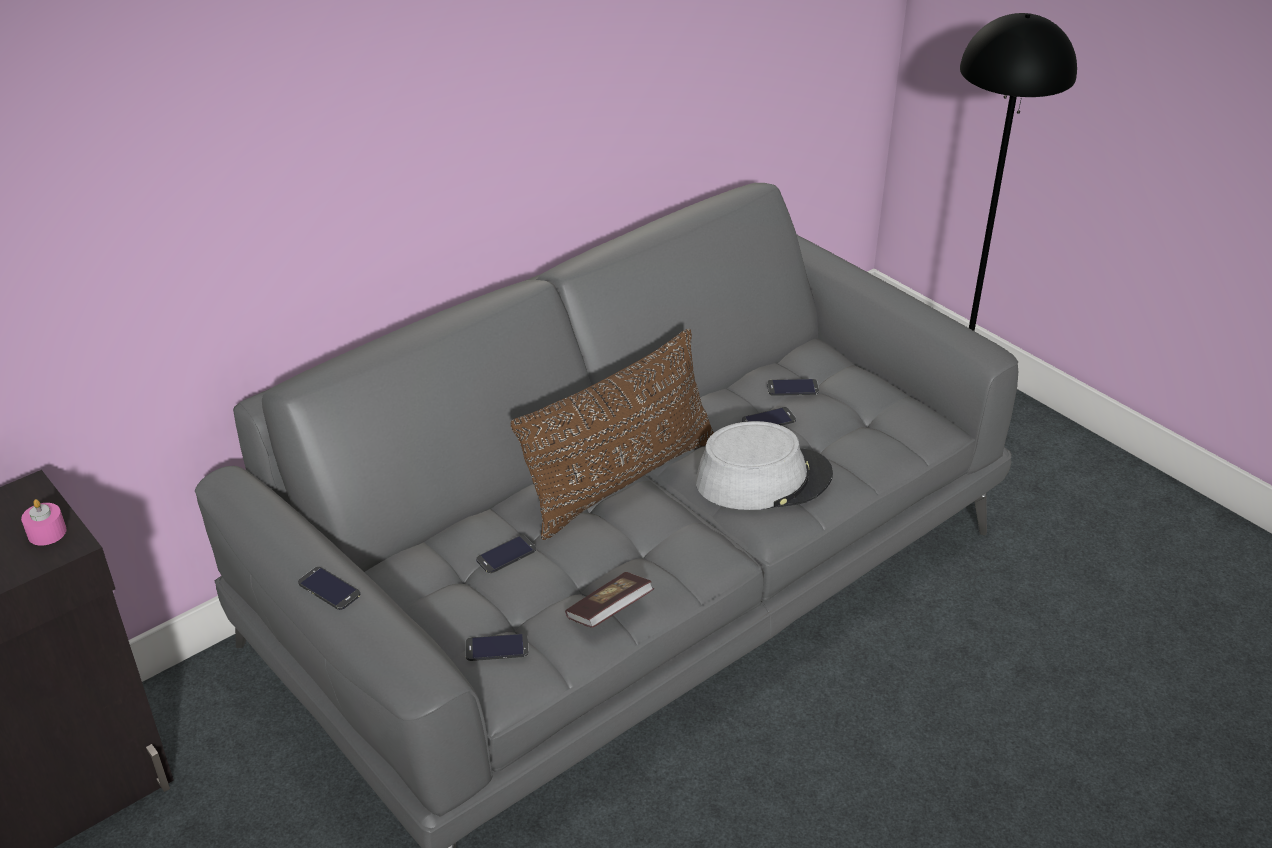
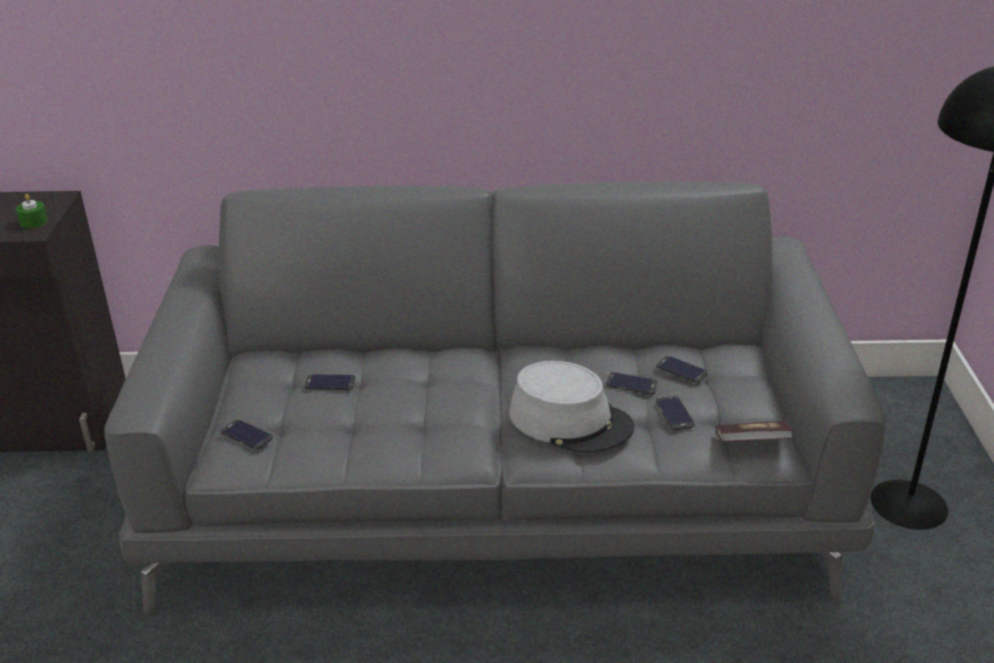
camera: 40 degrees right, 5 degrees down
pink candle [21,499,66,546] -> green candle [16,194,48,228]
phone [298,567,360,610] -> phone moved to [656,396,695,430]
brown pillow [510,329,714,540] -> none
book [565,572,654,627] -> book moved to [716,421,793,442]

